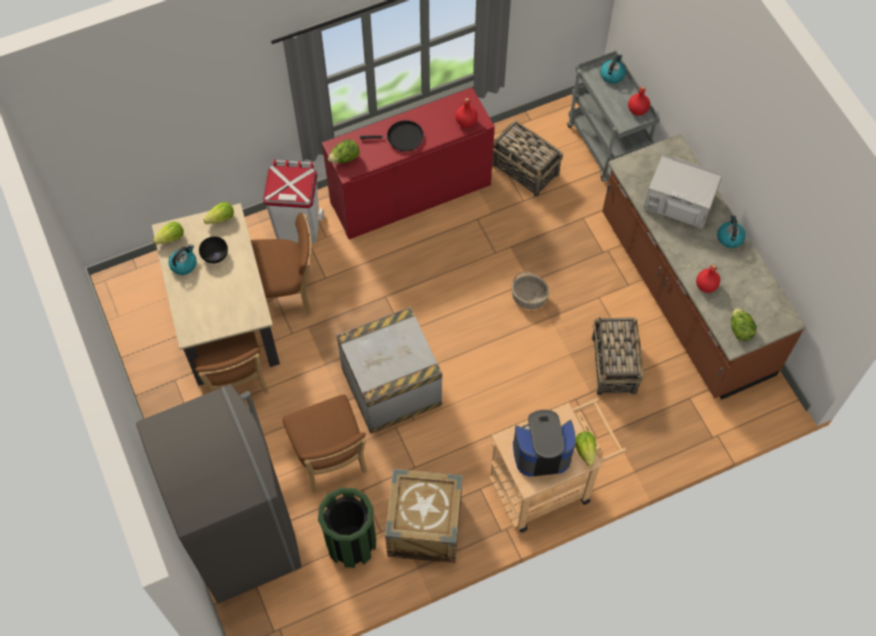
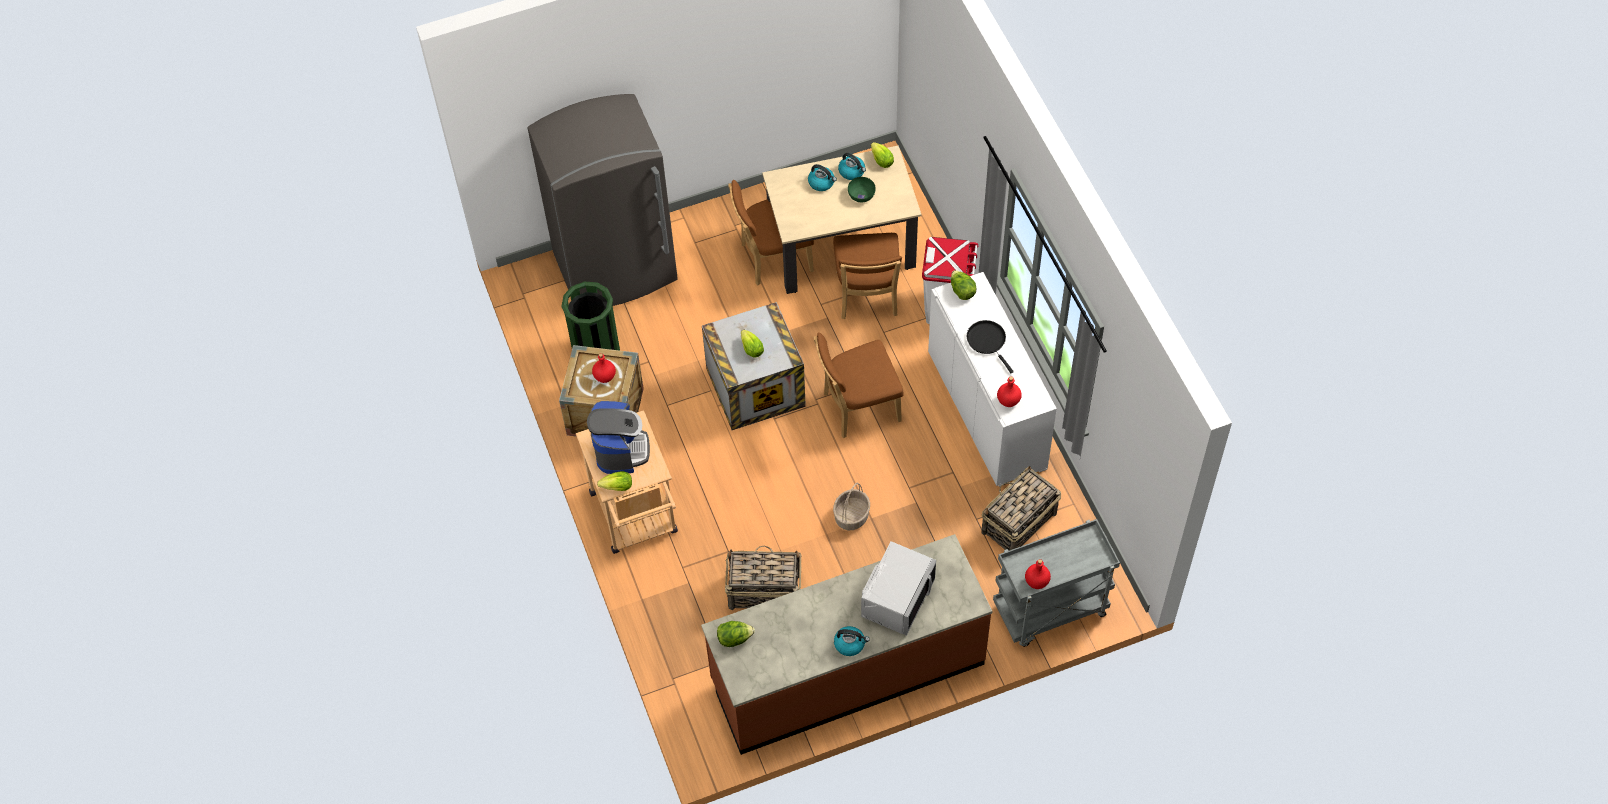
camera: 95 degrees right, 5 degrees down
black bowl [199,237,228,264] -> green bowl [848,177,876,202]
lettuce [204,202,234,224] -> lettuce moved to [741,330,764,357]
brown chair [283,394,367,493] -> brown chair moved to [814,332,904,438]
red cabinet [322,88,495,240] -> white cabinet [928,272,1057,487]
black frying pan [360,120,424,152] -> black frying pan turned 150 degrees clockwise [967,320,1014,373]
kettle [600,54,626,84] -> kettle moved to [808,164,837,191]
red bottle [696,264,720,293] -> red bottle moved to [592,353,616,383]

